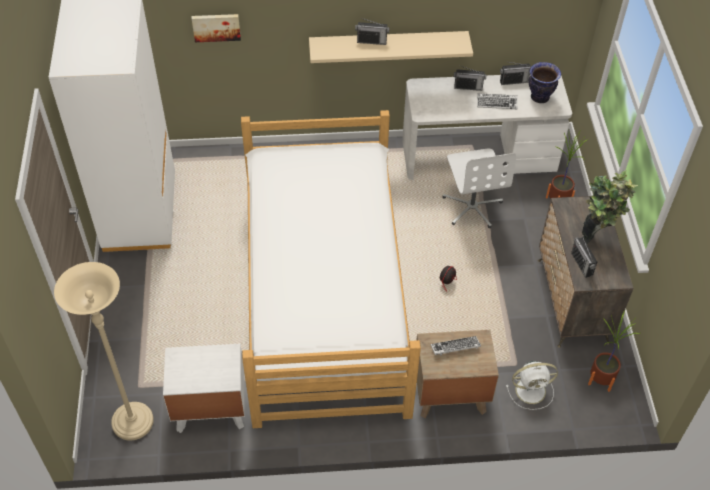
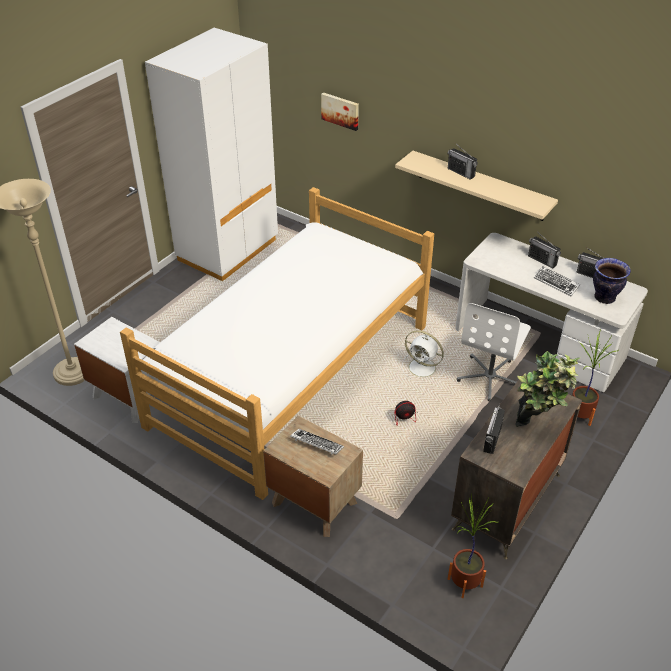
camera: 40 degrees right, 10 degrees down
white fan [506,361,558,410] -> white fan moved to [402,330,444,379]

